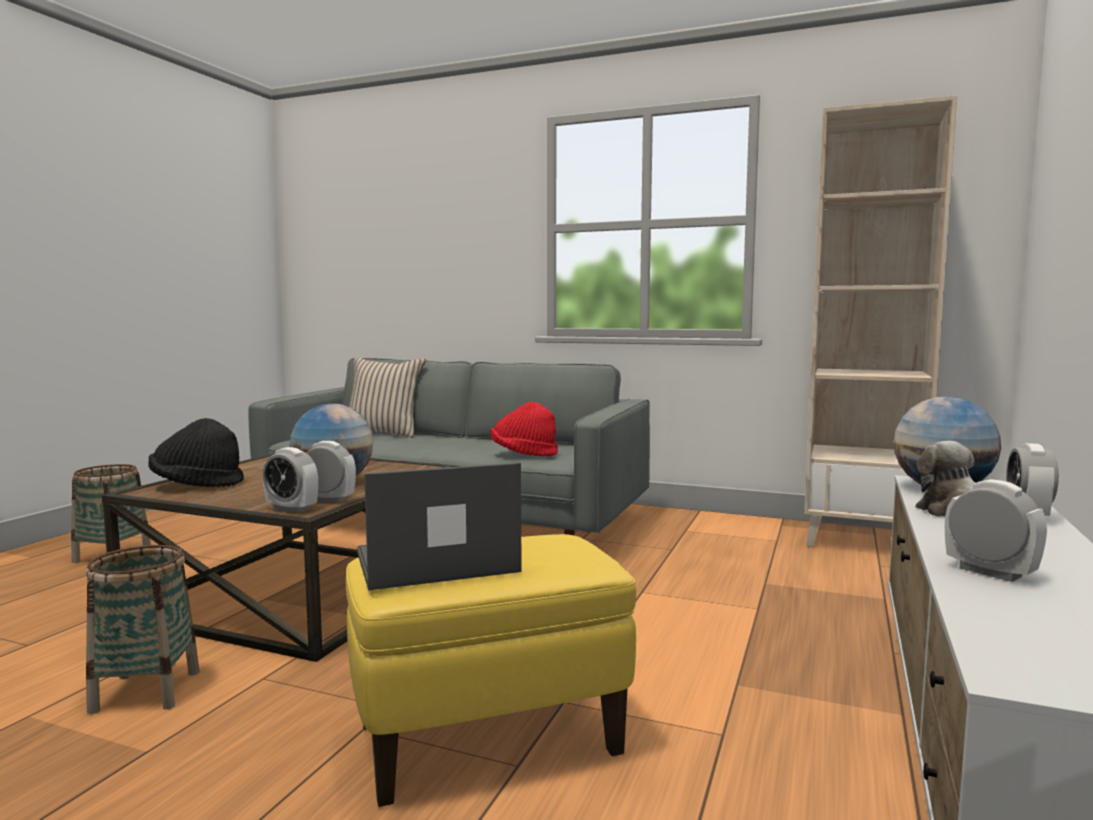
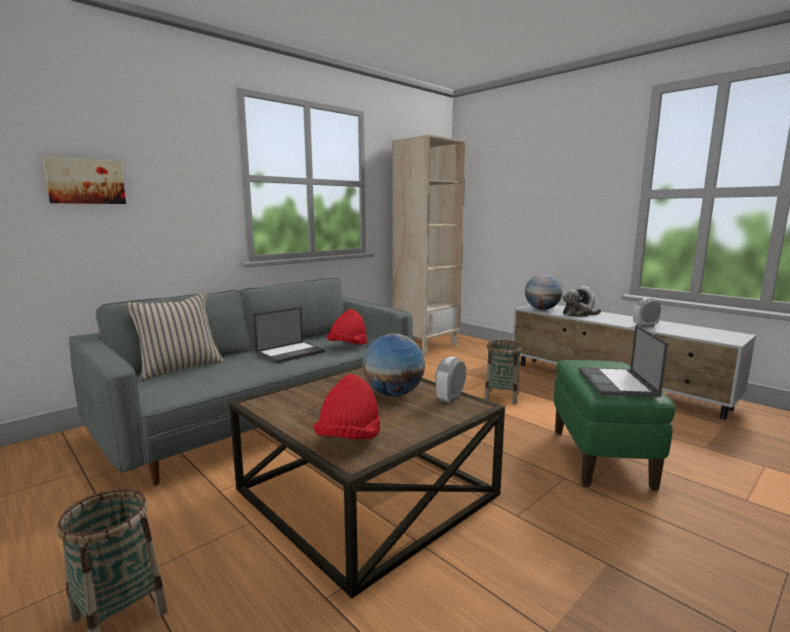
camera: 65 degrees left, 5 degrees up
basket [86,545,200,714] -> basket moved to [484,340,522,405]
black hat [148,418,244,487] -> red hat [314,374,380,439]
alarm clock [262,447,318,513] -> none
yellow ottoman [346,534,636,807] -> green ottoman [554,360,675,491]
none -> picture [43,156,126,204]
none -> laptop [253,307,325,364]

